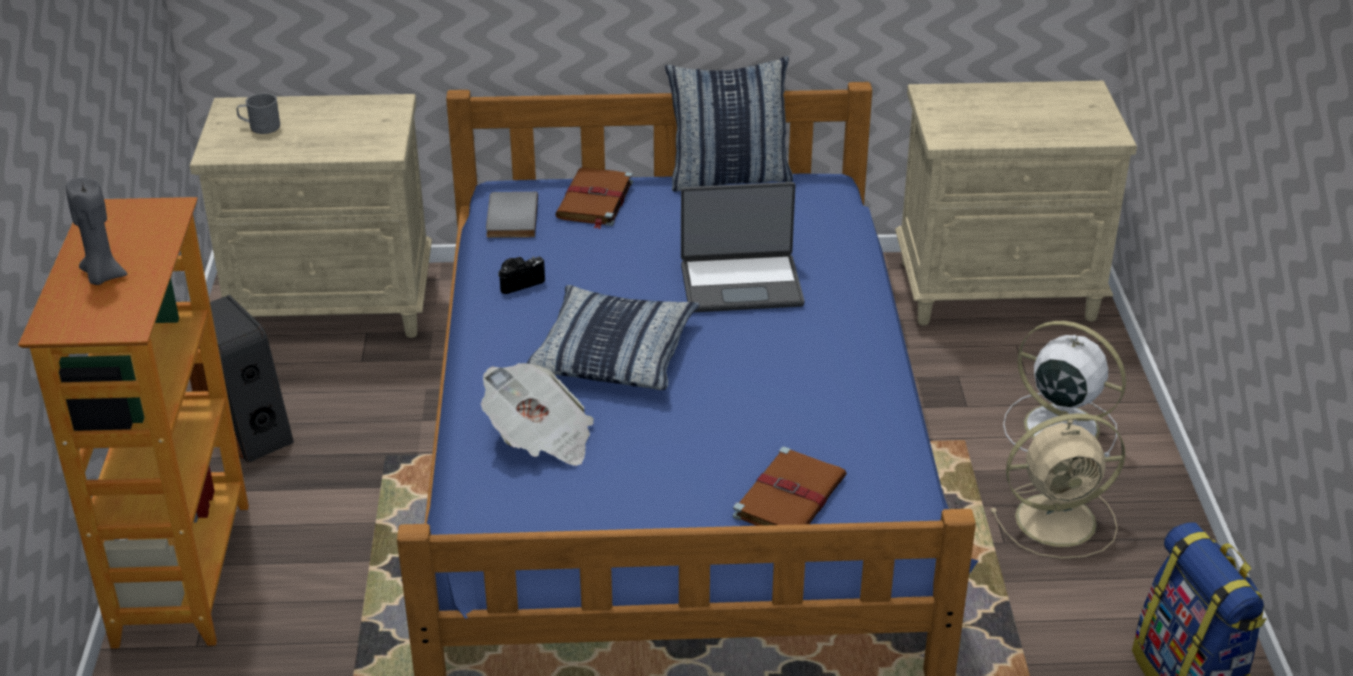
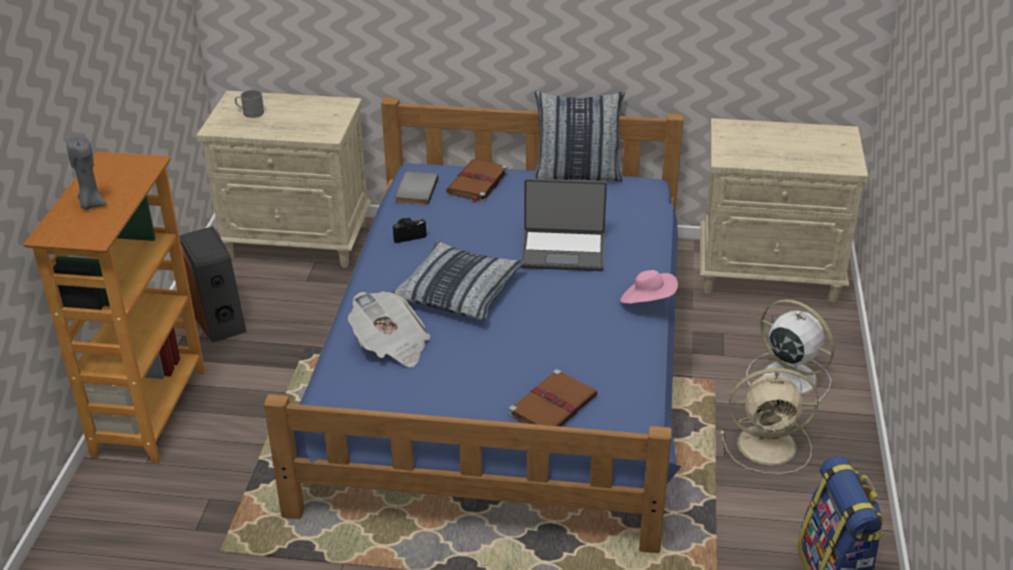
camera: 10 degrees right, 0 degrees up
none -> pink hat [620,270,678,304]

